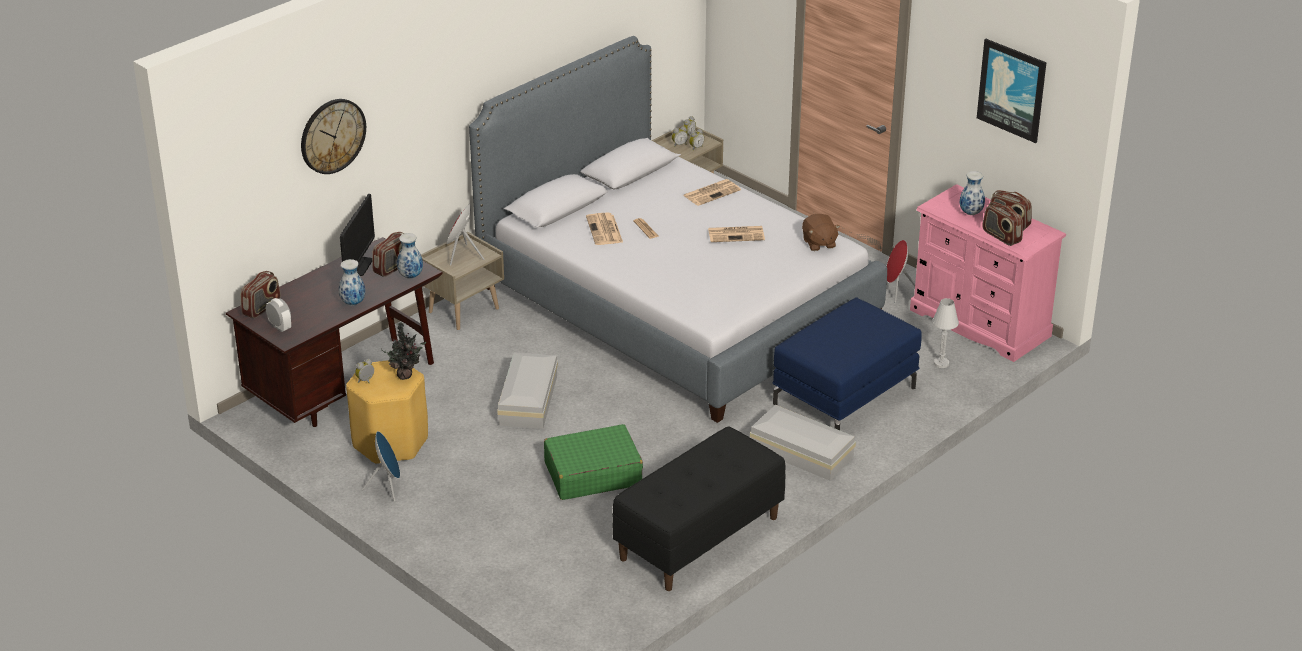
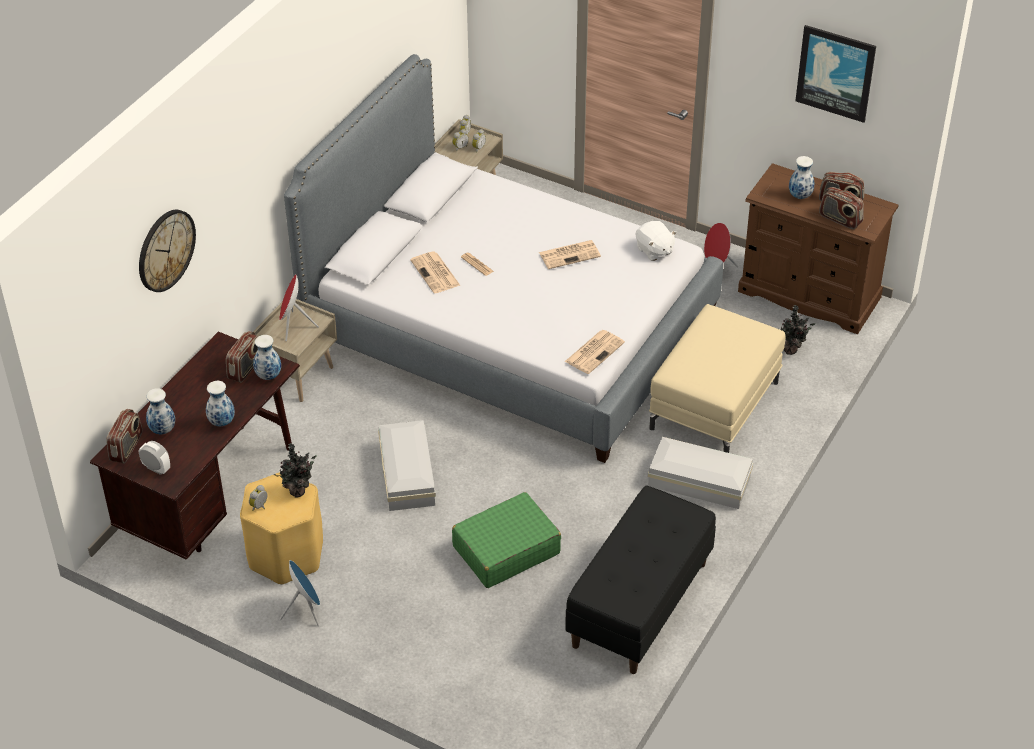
camera: 15 degrees left, 10 degrees up
monitor [340,194,375,276] -> none
newspaper [683,179,741,206] -> newspaper moved to [565,330,625,374]
blue ottoman [773,297,922,430] -> beige ottoman [649,304,786,453]
brown plush toy [802,214,840,251] -> white plush toy [636,221,677,261]
pink dresser [910,184,1066,362] -> brown dresser [738,163,899,334]
white table lamp [932,298,959,368] -> potted plant [774,305,815,355]
none -> vase [146,388,175,434]

